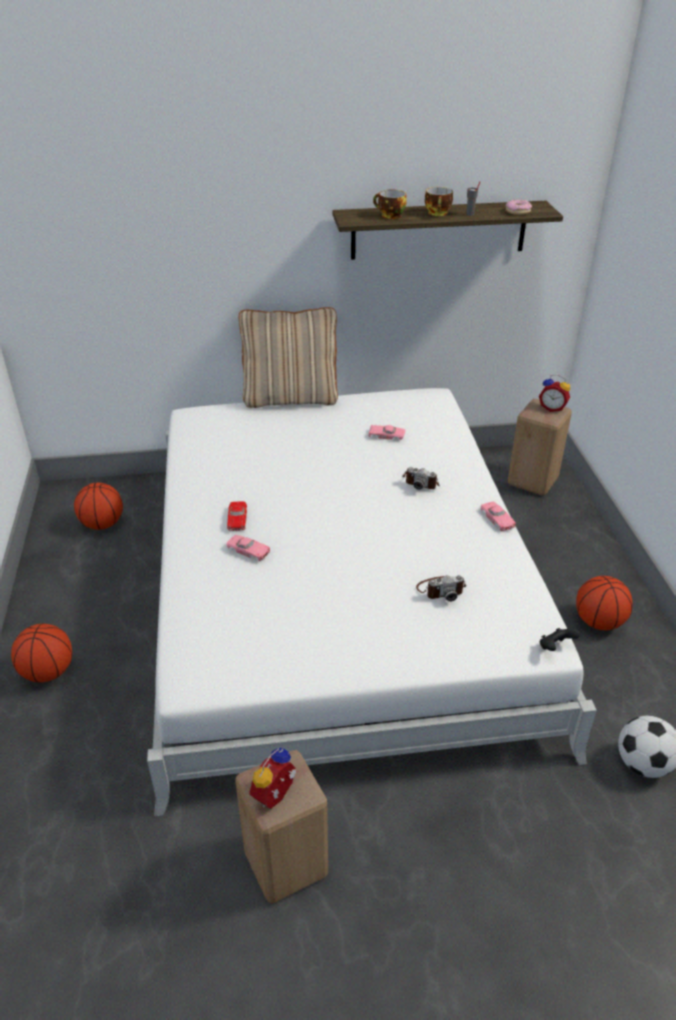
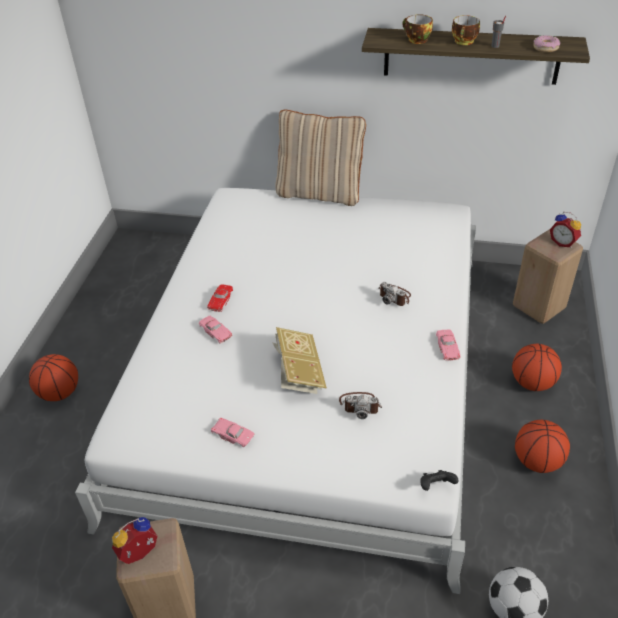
camera: 20 degrees right, 5 degrees up
basketball [74,483,123,530] -> basketball moved to [512,344,562,391]
pink toy car [368,425,405,440] -> pink toy car moved to [211,418,255,447]
none -> book [273,327,327,394]

